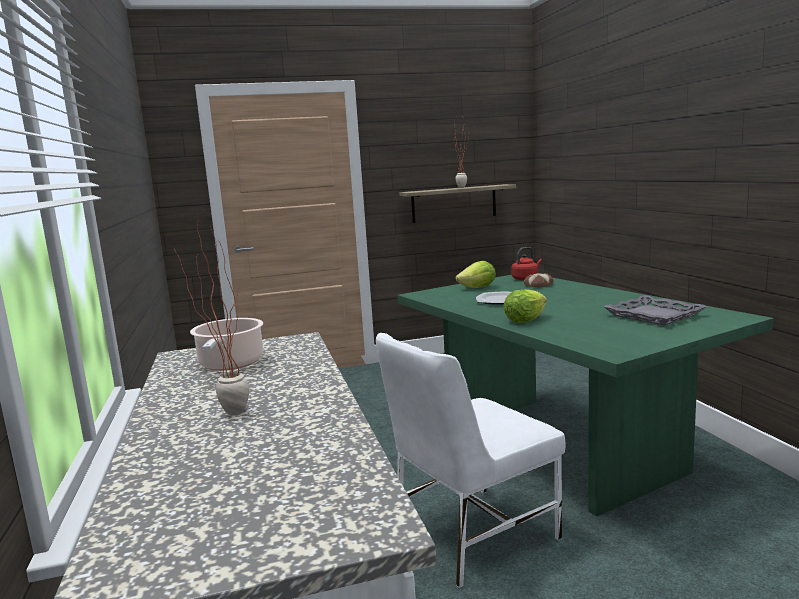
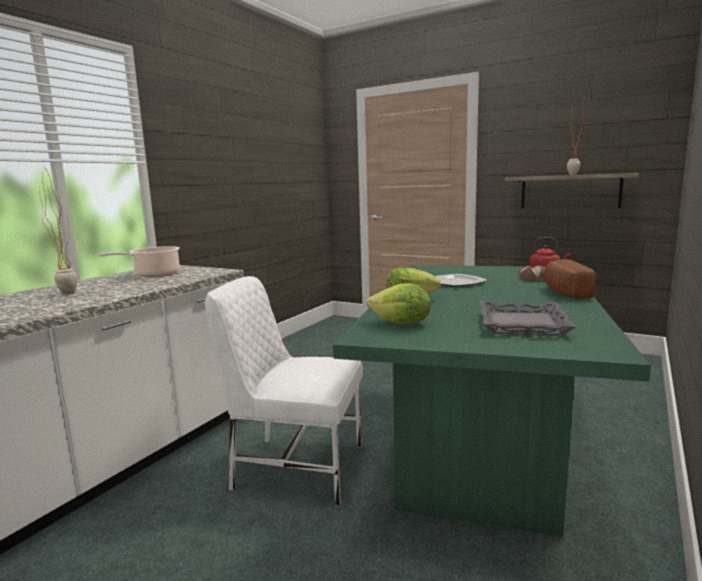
camera: 45 degrees right, 0 degrees up
lettuce [455,261,496,288] -> lettuce moved to [367,283,431,324]
none -> bread [544,259,595,299]

